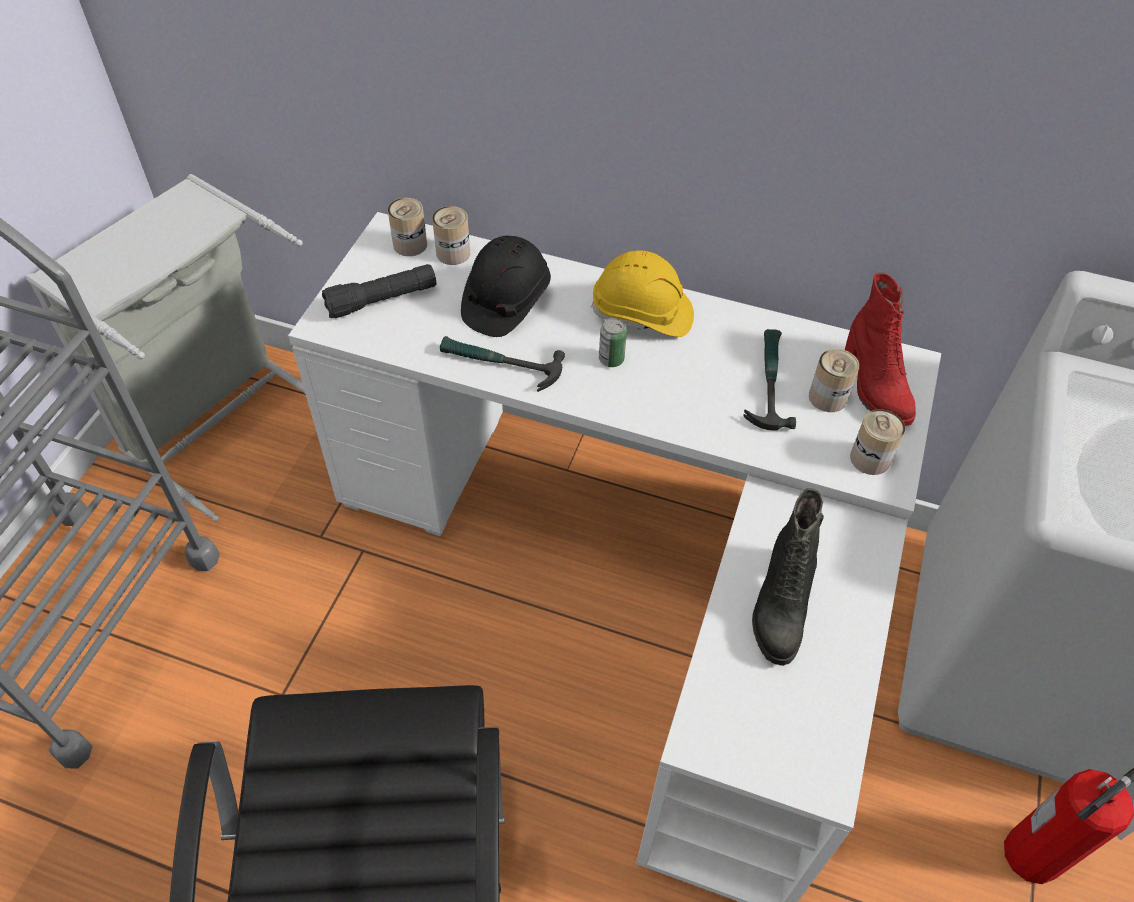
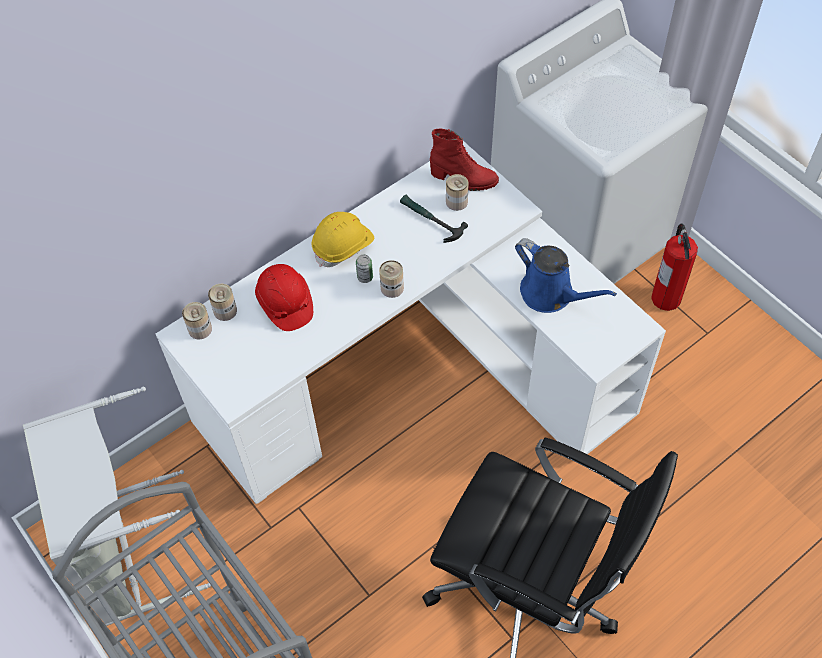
camera: 55 degrees left, 5 degrees up
black flashlight [322,264,436,318] -> none
hammer [440,336,565,392] -> none
black hard hat [461,236,551,337] -> red hard hat [255,264,313,331]
black boot [752,488,824,666] -> blue watering can [515,238,617,313]
can [850,409,905,475] -> can moved to [379,260,404,298]

